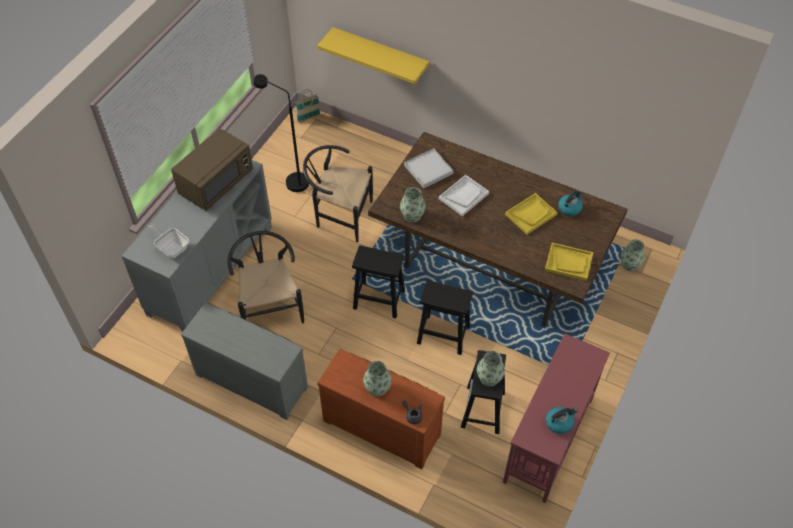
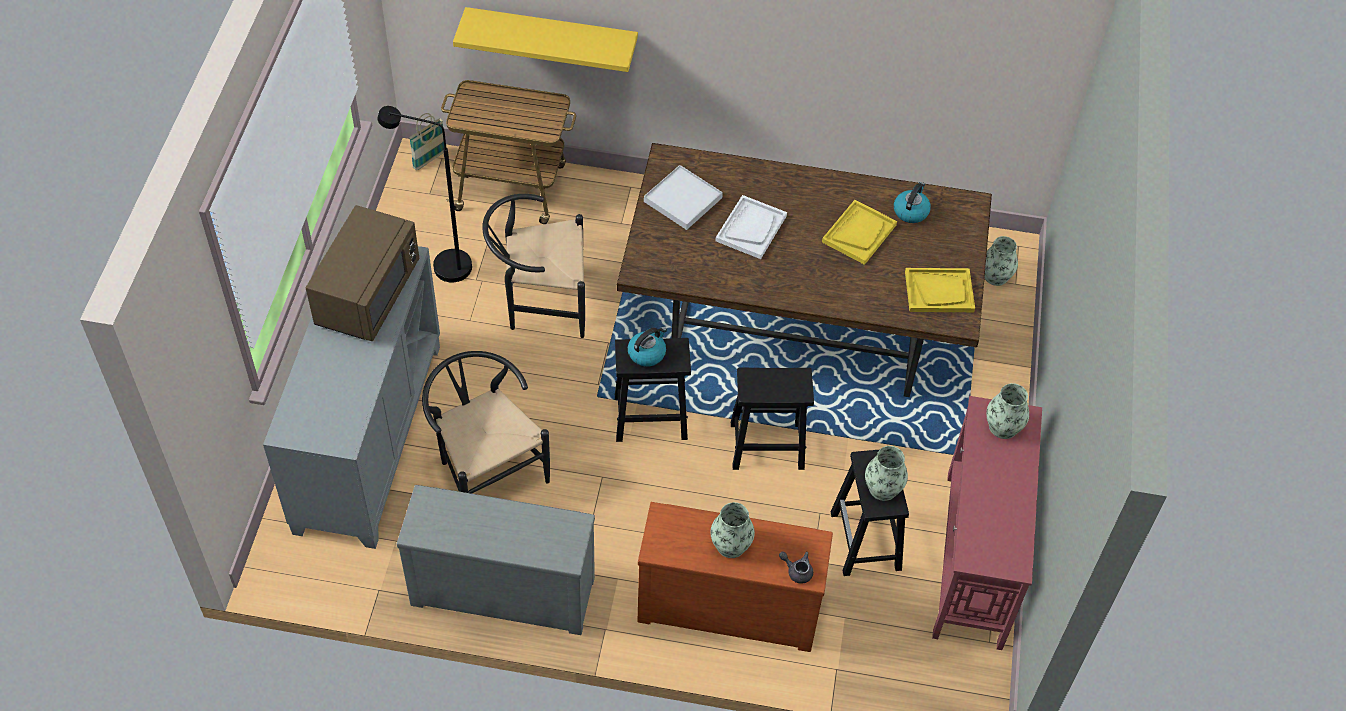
camera: 20 degrees left, 0 degrees up
frying pan [148,223,189,258] -> none
vase [400,187,426,222] -> vase moved to [986,383,1029,439]
kettle [546,407,578,434] -> kettle moved to [628,327,667,367]
none -> cart [441,80,576,224]

